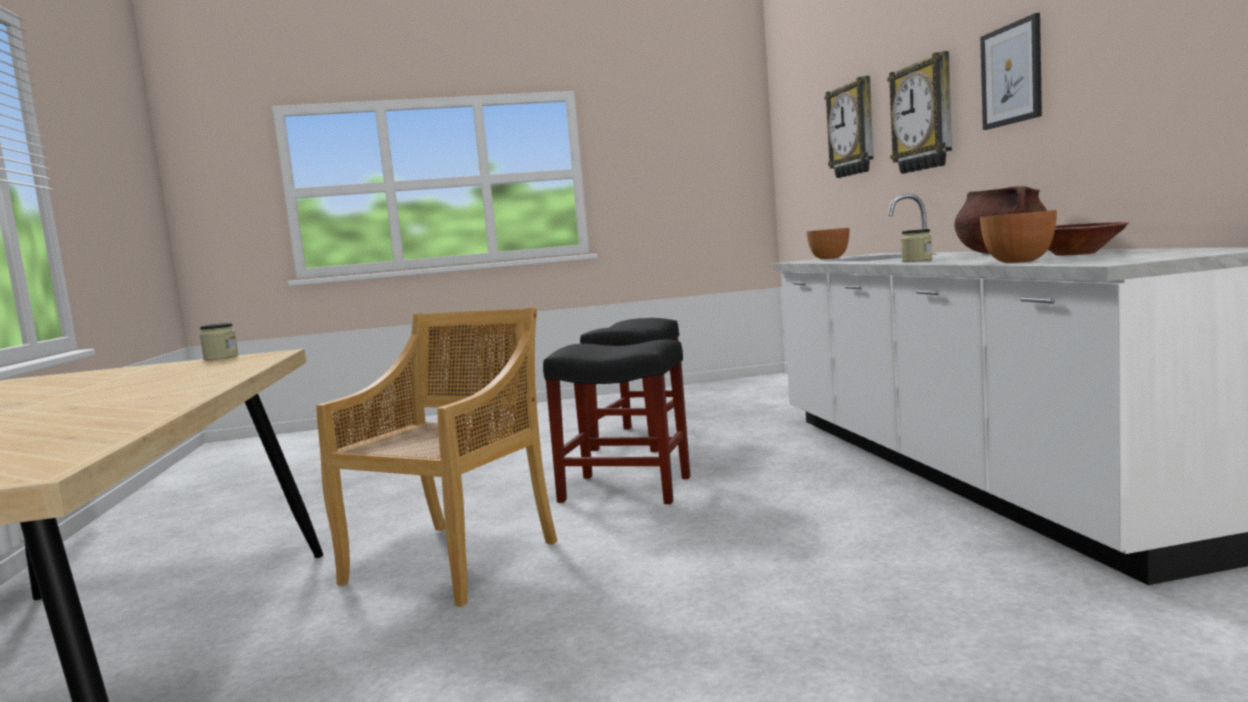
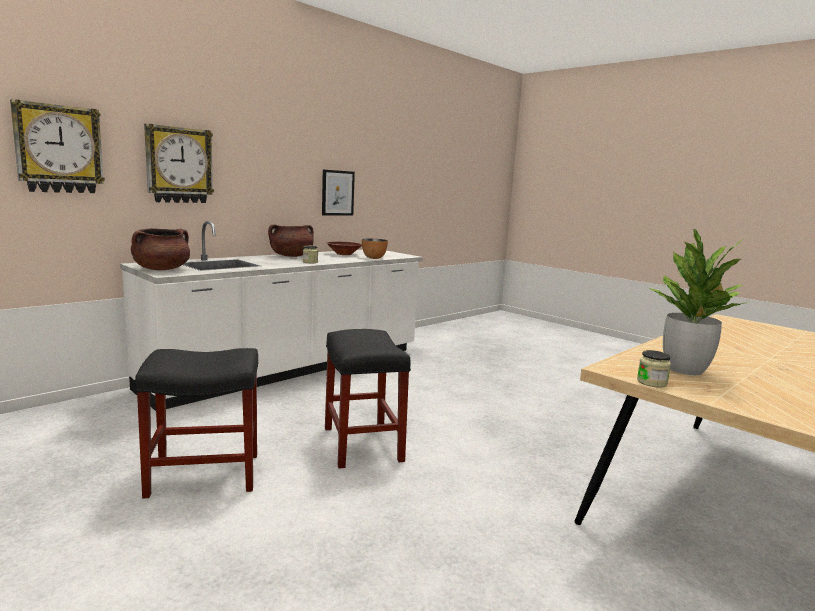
camera: 125 degrees left, 5 degrees up
beige chair [316,307,557,607] -> none
bowl [807,228,849,259] -> brown cooking pot [131,228,190,270]
picture [980,13,1042,130] -> picture moved to [322,170,355,216]
none -> potted plant [646,229,749,375]

